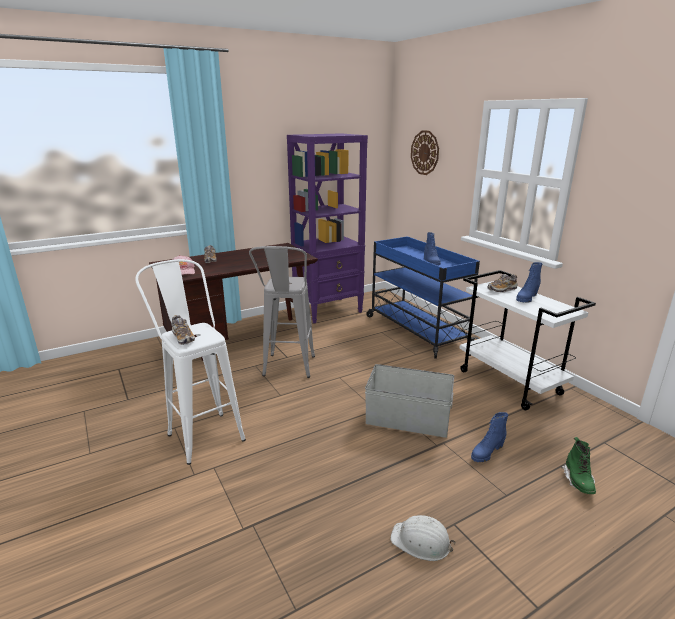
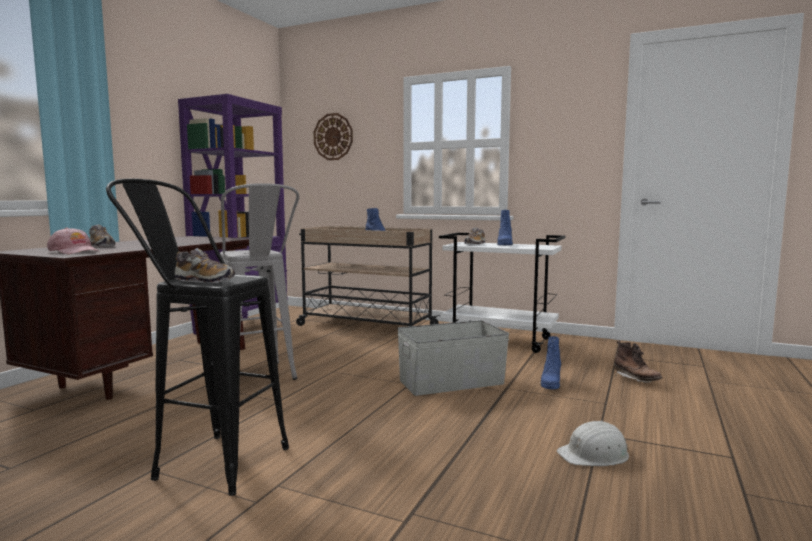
camera: 35 degrees left, 15 degrees down
white stool [135,259,246,465] -> black stool [106,179,289,496]
blue cart [366,236,480,359] -> beige cart [296,226,440,326]
green boot [562,437,596,494] -> brown boot [614,341,663,383]

